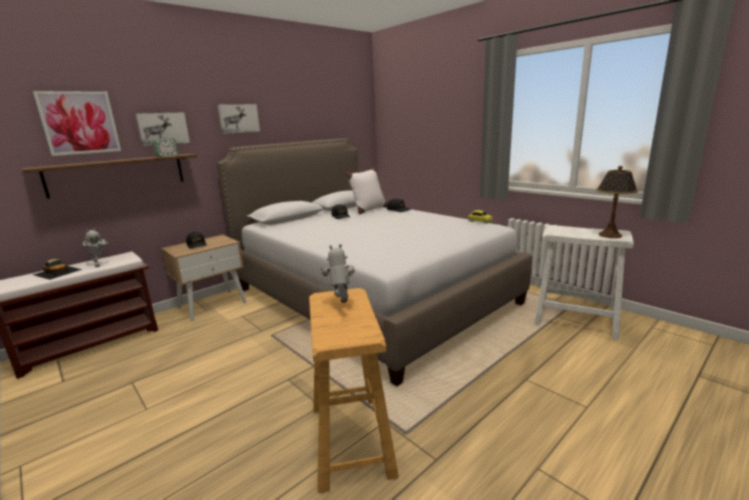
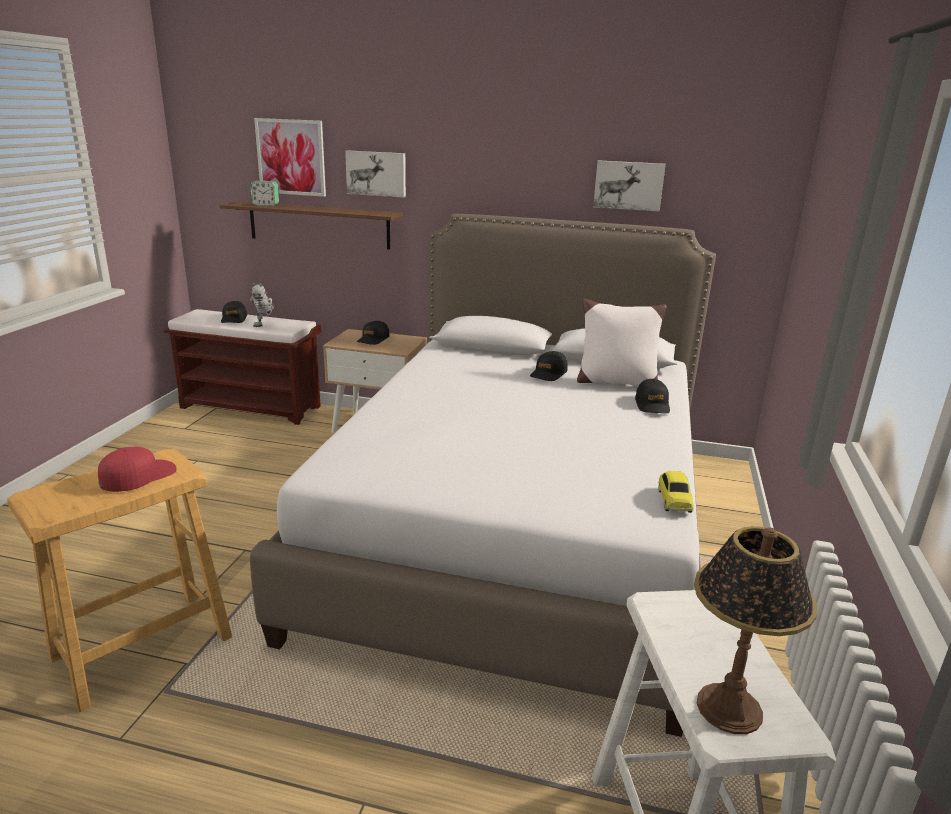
camera: 55 degrees right, 5 degrees up
toy car [33,259,82,280] -> black cap [221,301,247,323]
alarm clock [153,138,178,157] -> alarm clock moved to [250,181,279,206]
picture [217,104,260,134] -> picture moved to [593,160,666,212]
toy robot [320,244,355,303] -> red cap [98,447,177,492]

